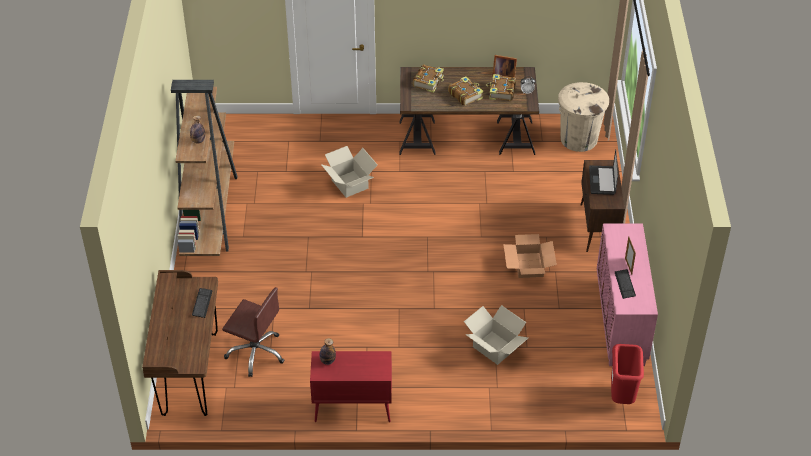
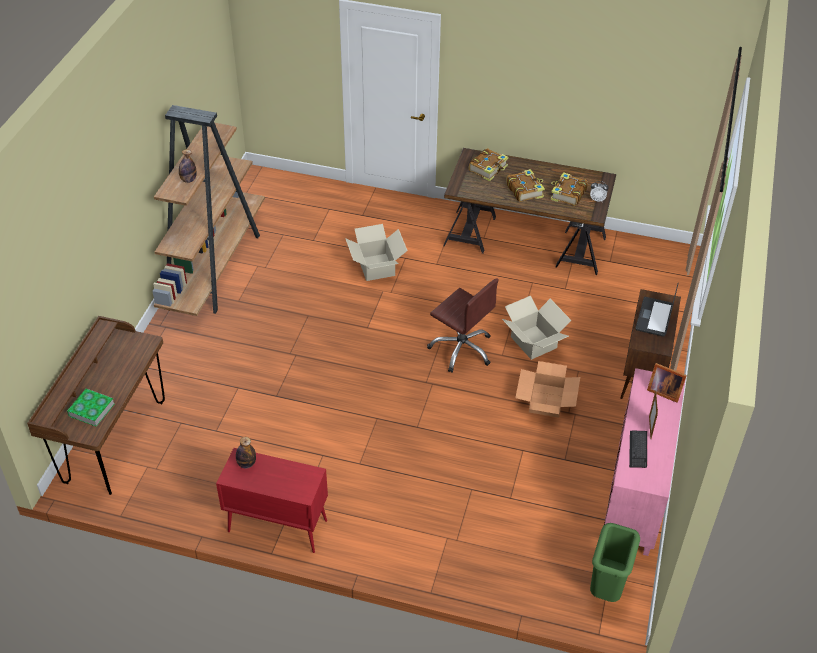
camera: 15 degrees right, 0 degrees up
keyboard [192,288,213,318] -> none
brown office chair [222,287,284,377] -> brown office chair moved to [427,278,499,372]
cardboard box [464,305,528,365] -> cardboard box moved to [502,296,571,360]
picture frame [492,55,517,77] -> picture frame moved to [647,363,687,403]
beige trash can [558,82,609,152] -> none
red trash can [611,344,644,404] -> green trash can [590,523,640,602]
none -> book [67,389,114,427]

